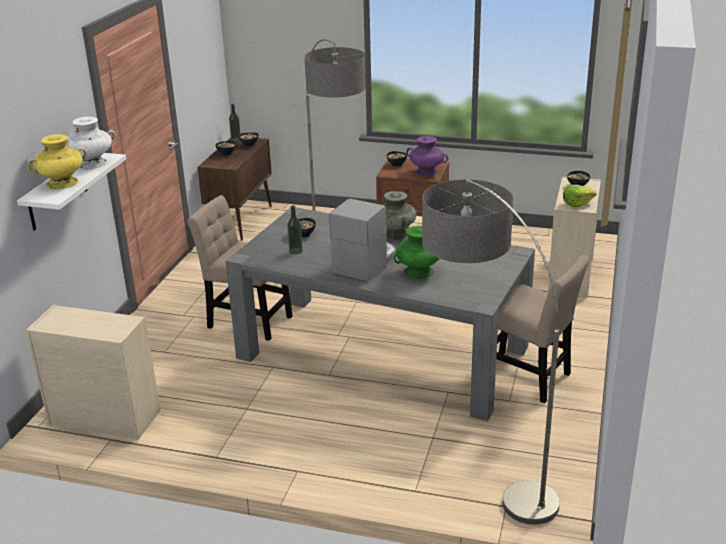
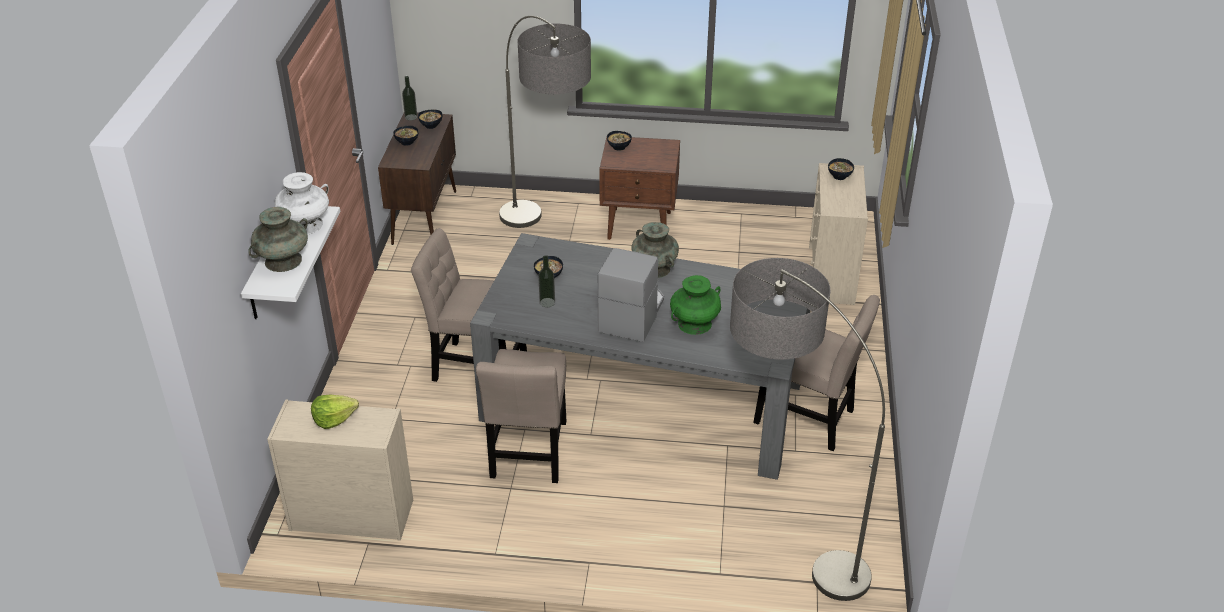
camera: 10 degrees left, 10 degrees up
yellow vase [28,134,86,189] -> turquoise vase [248,207,308,272]
purple vase [406,136,448,177] -> none
lettuce [563,185,596,207] -> lettuce moved to [311,394,359,429]
none -> beige chair [476,349,566,483]

